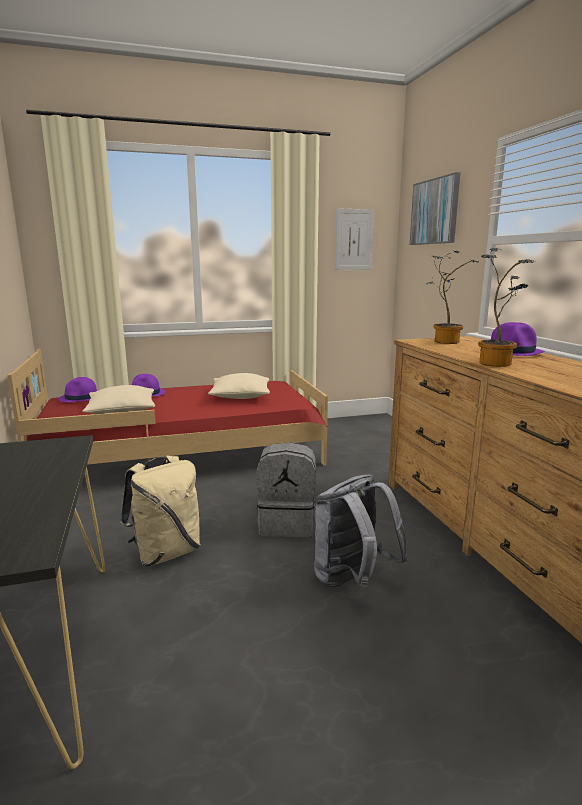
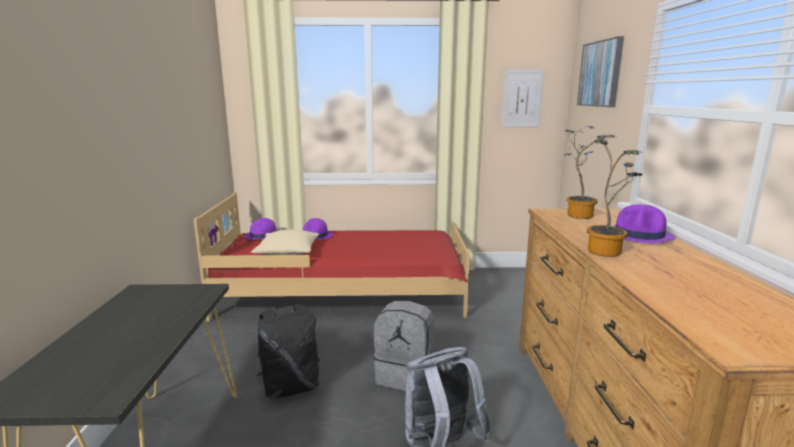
camera: 15 degrees right, 0 degrees up
beige backpack [120,455,200,566] -> black backpack [257,304,320,399]
beige pillow [208,373,270,399] -> none

